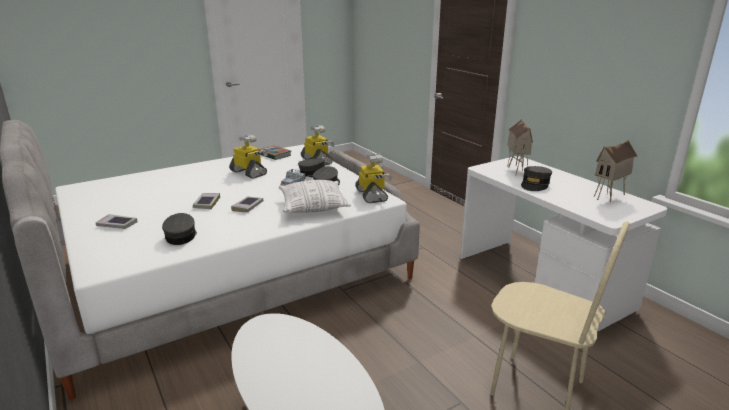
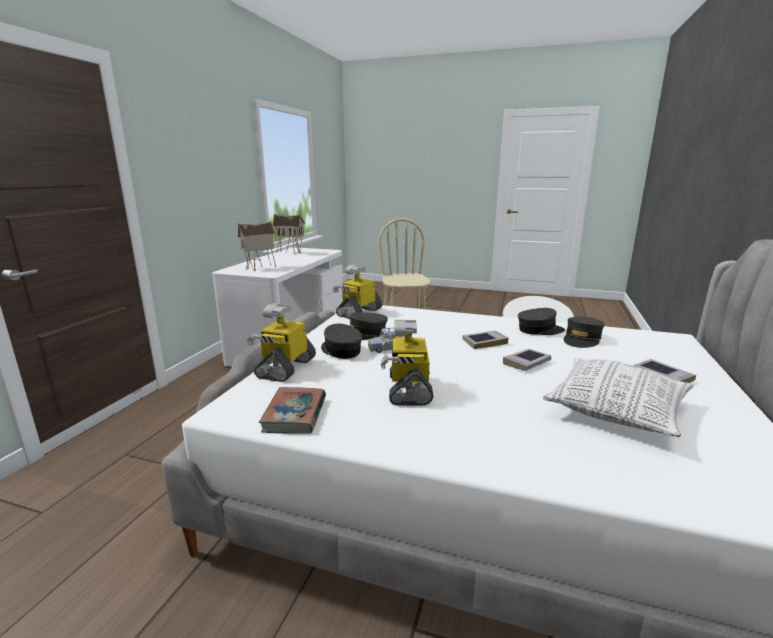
camera: 130 degrees left, 5 degrees down
pillow [279,180,351,213] -> pillow moved to [543,358,693,437]
grey cap [521,166,552,191] -> grey cap moved to [518,308,565,335]

